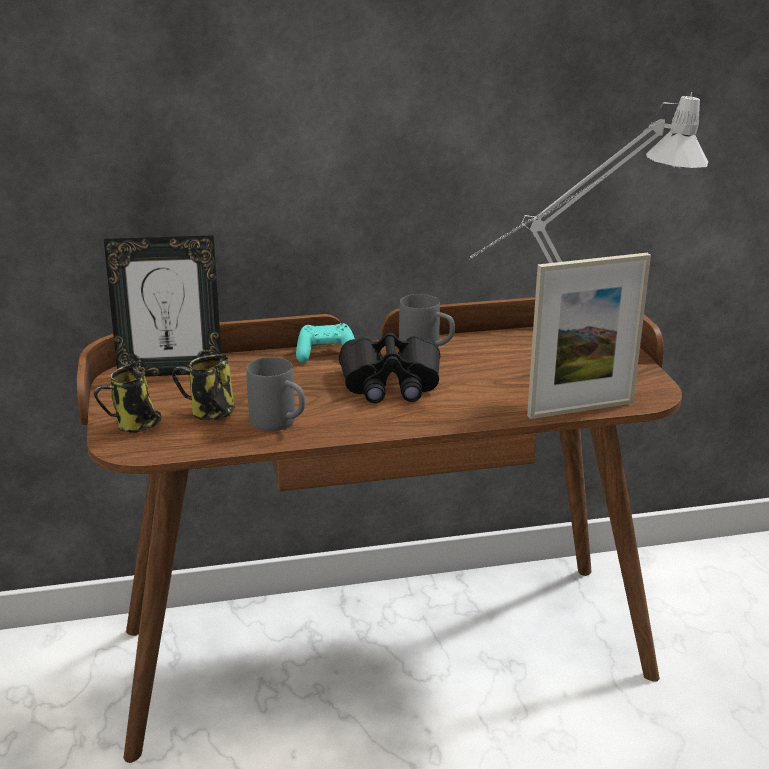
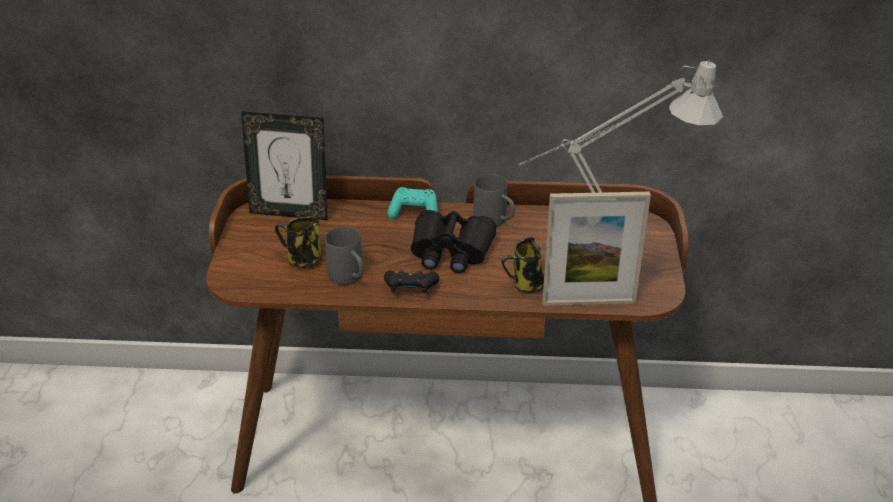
camera: 15 degrees right, 10 degrees up
mug [93,363,161,433] -> mug moved to [501,237,544,293]
none -> black game controller [384,270,439,294]

